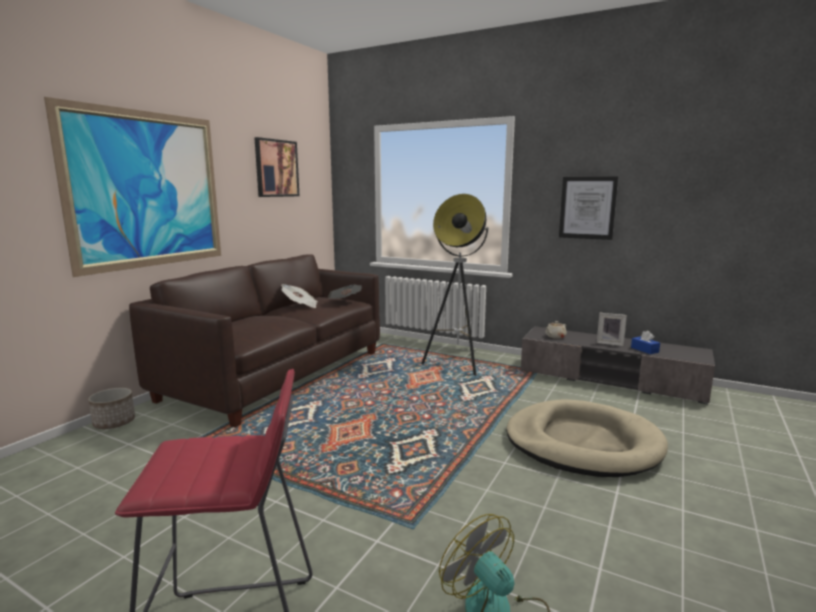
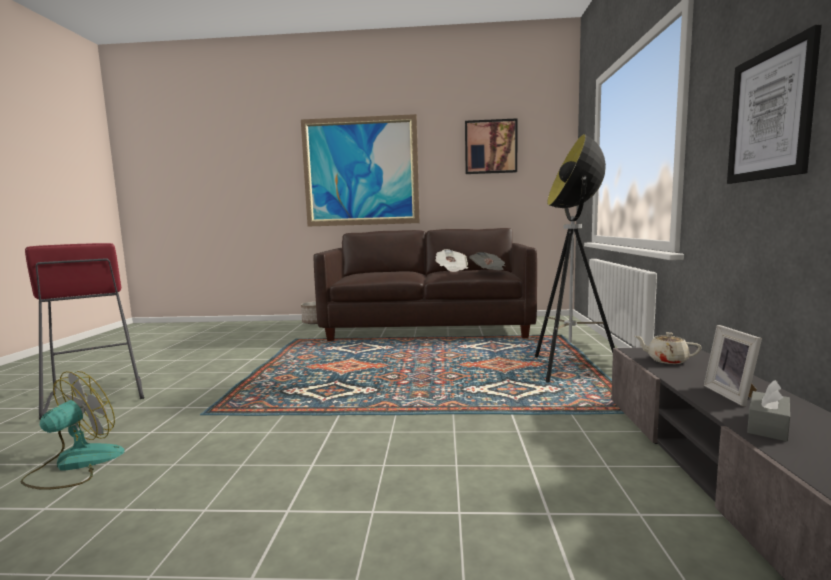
camera: 65 degrees right, 5 degrees down
beige dog bed [506,399,668,477] -> none
blue tissue box [631,331,660,354] -> grey tissue box [747,380,790,442]

